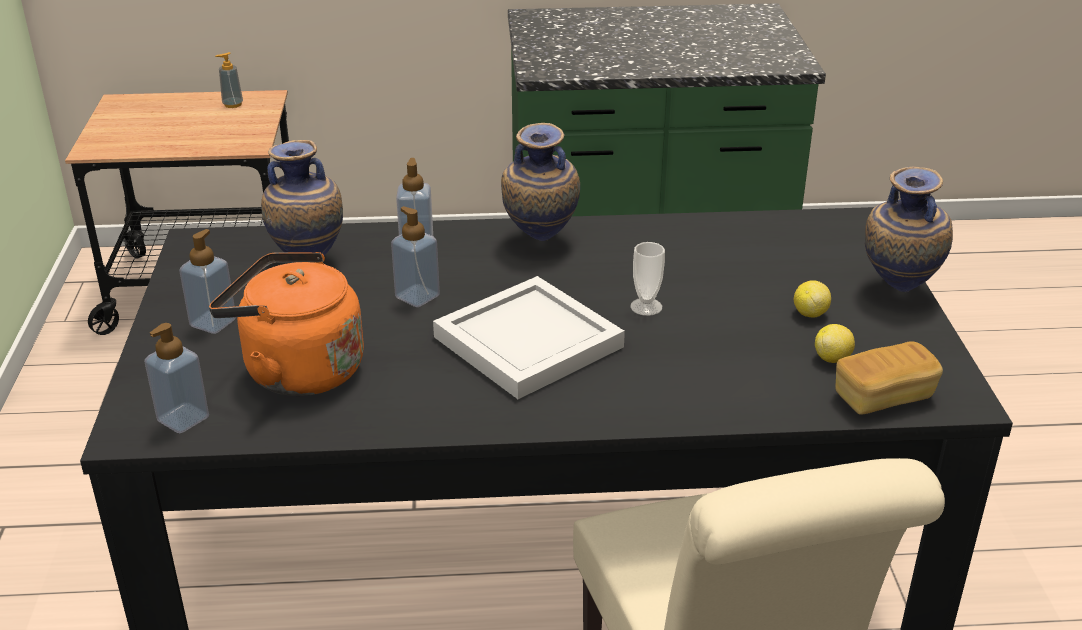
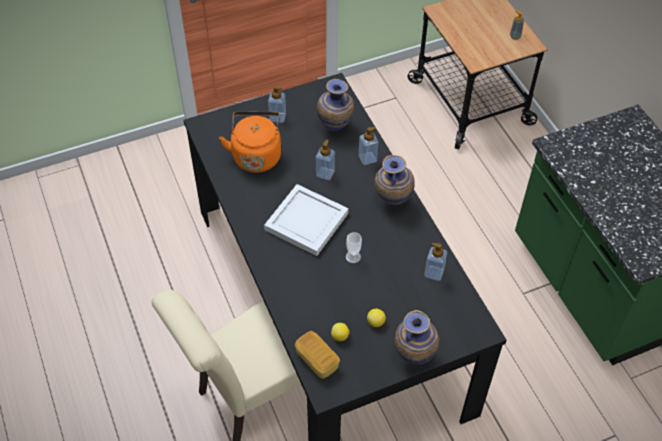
camera: 70 degrees right, 20 degrees up
soap dispenser [144,323,209,433] -> soap dispenser moved to [425,243,447,281]

